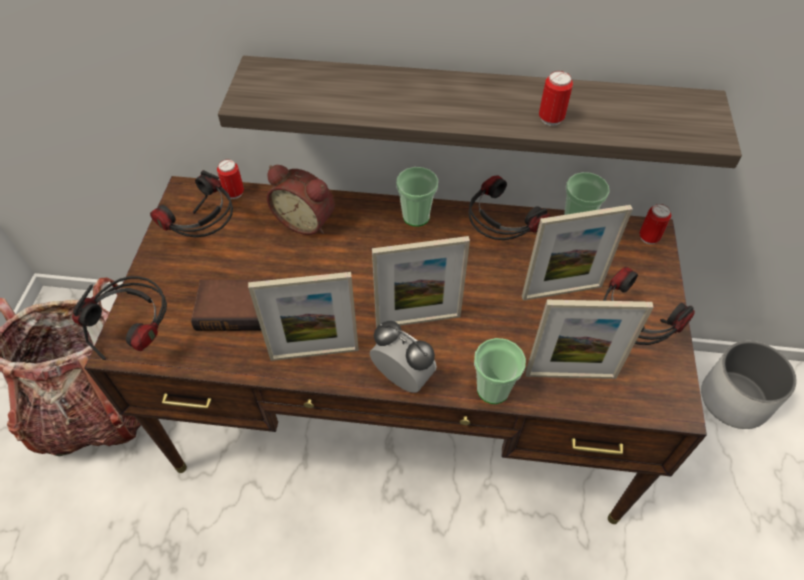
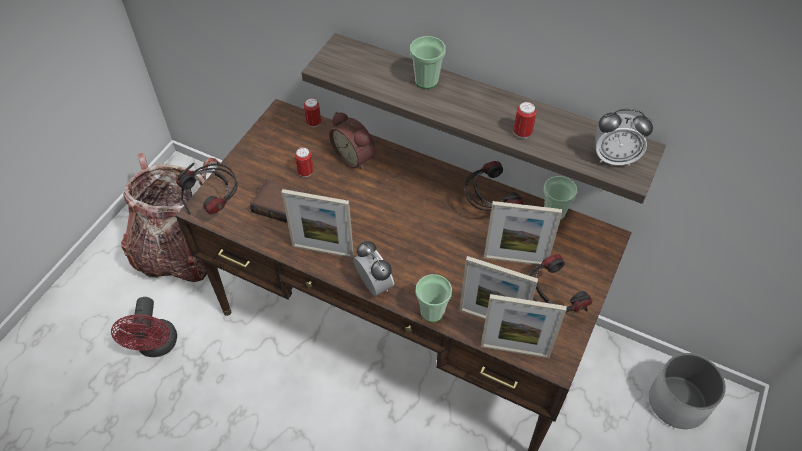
camera: 20 degrees right, 0 degrees up
headphones [150,170,233,237] -> none
picture frame [372,236,470,327] -> picture frame moved to [481,294,567,358]
cup [396,167,438,227] -> cup moved to [410,36,446,89]
can [639,204,671,244] -> can moved to [295,147,314,177]
none -> red fan [111,297,177,357]
none -> alarm clock [595,109,653,166]

